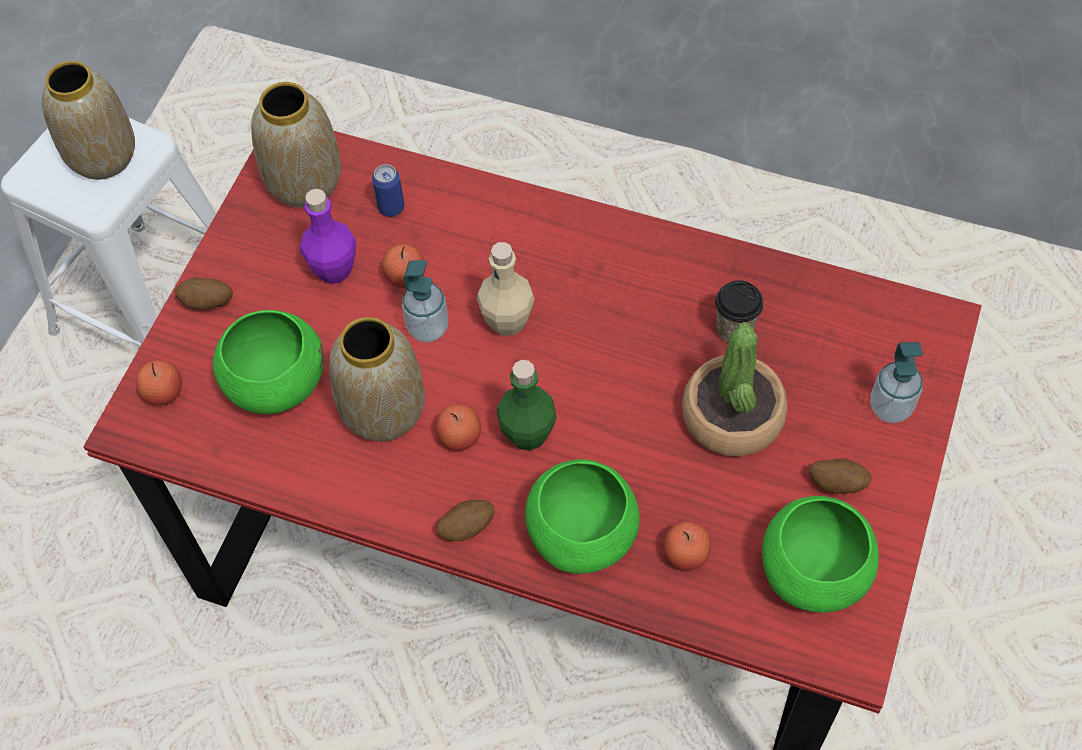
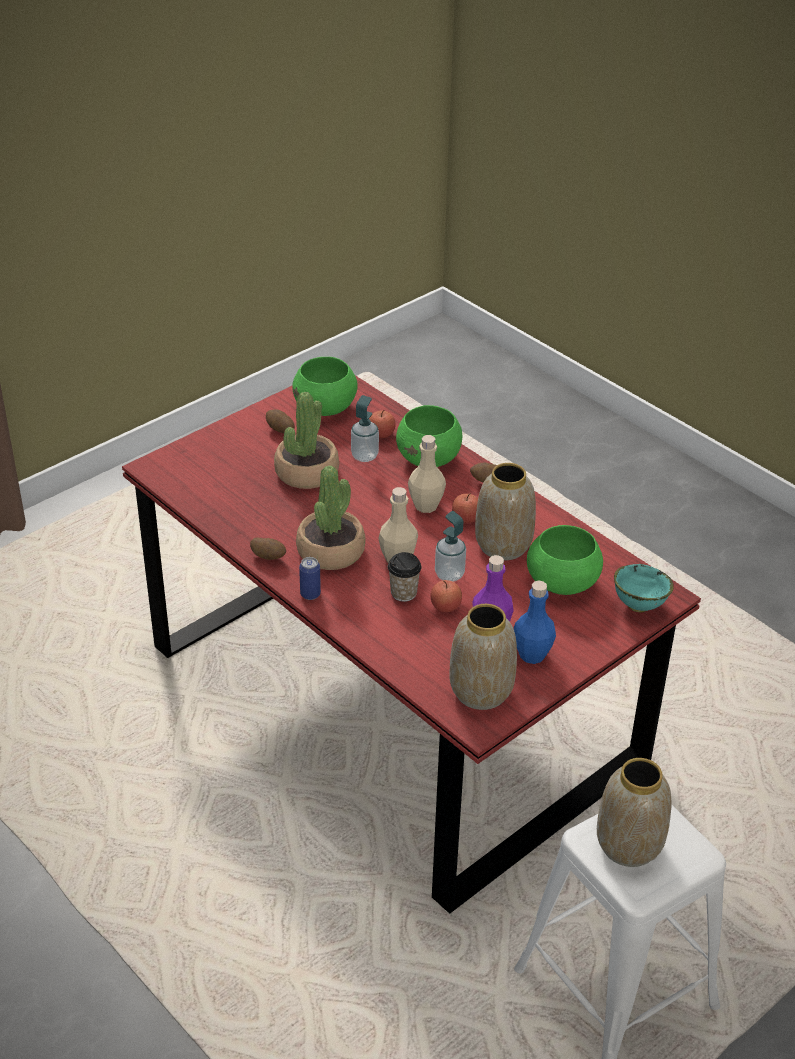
camera: 155 degrees left, 20 degrees down
apple [136,360,182,405] -> turquoise bowl [614,564,674,612]
potato [174,277,233,310] -> potato moved to [250,537,286,560]
can [372,164,404,217] -> can moved to [299,557,321,600]
green bottle [497,360,557,451] -> beige bottle [408,435,446,513]
cup [715,280,763,342] -> cup moved to [388,552,421,602]
soap dispenser [870,342,923,423] -> soap dispenser moved to [351,395,379,462]
none -> potted plant [296,466,366,570]
none -> blue bottle [514,580,556,664]

